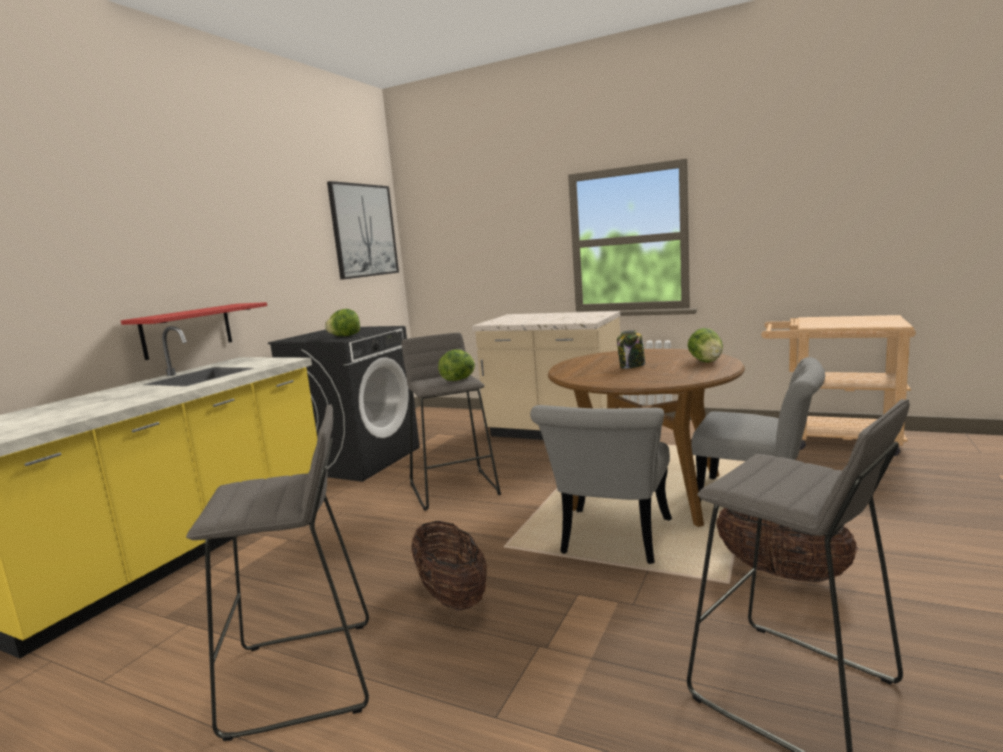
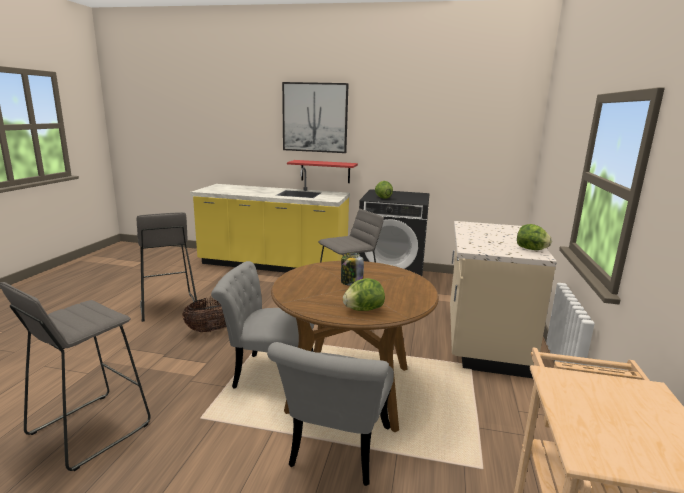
camera: 75 degrees right, 5 degrees up
picture [327,181,399,280] -> picture moved to [282,82,349,153]
lettuce [438,349,475,381] -> lettuce moved to [517,224,552,250]
basket [716,508,858,582] -> none

